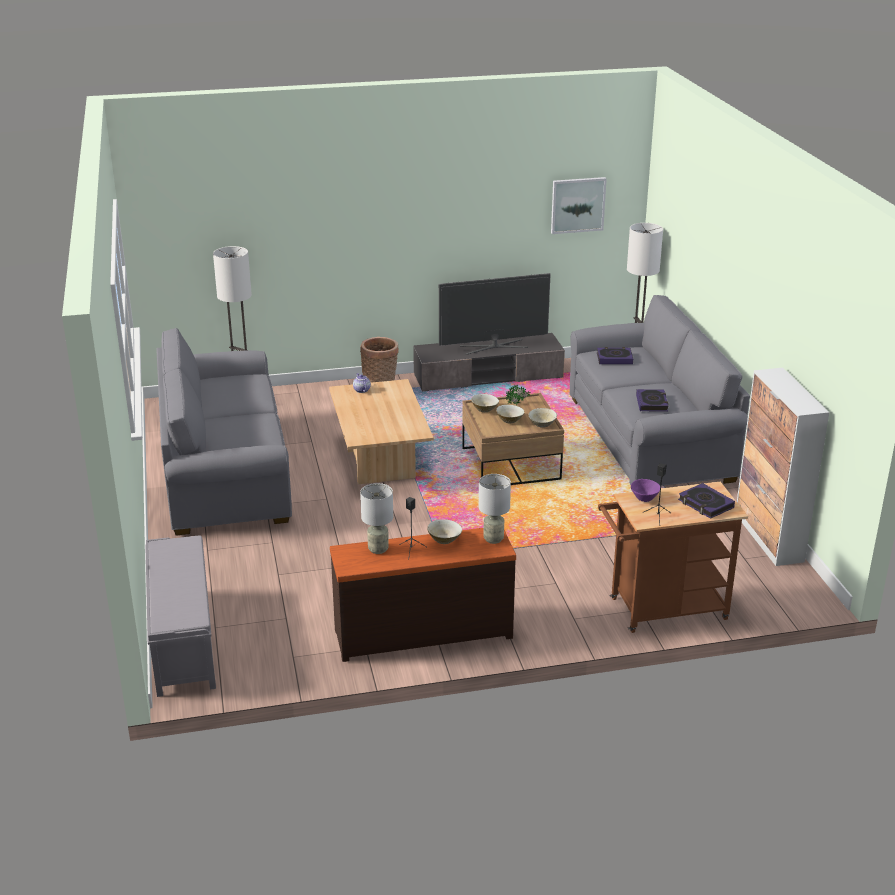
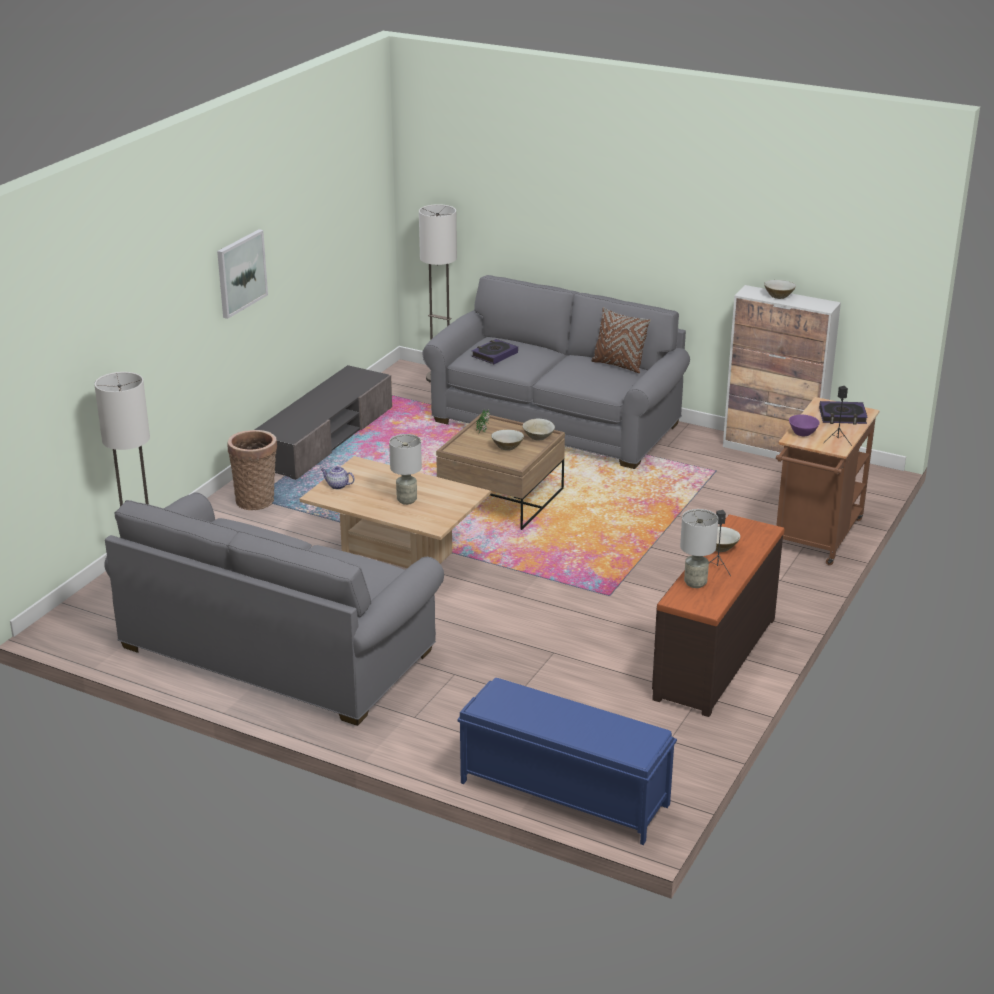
camera: 50 degrees left, 0 degrees up
grey bench [145,535,216,697] -> blue bench [457,678,677,845]
television [439,273,551,355] -> none
beige bowl [471,394,499,412] -> beige bowl moved to [764,280,796,299]
grey table lamp [479,474,511,544] -> grey table lamp moved to [389,434,422,505]
picture [551,177,607,234] -> picture moved to [217,229,268,319]
book [636,389,668,412] -> none
none -> brown pillow [591,307,651,373]

